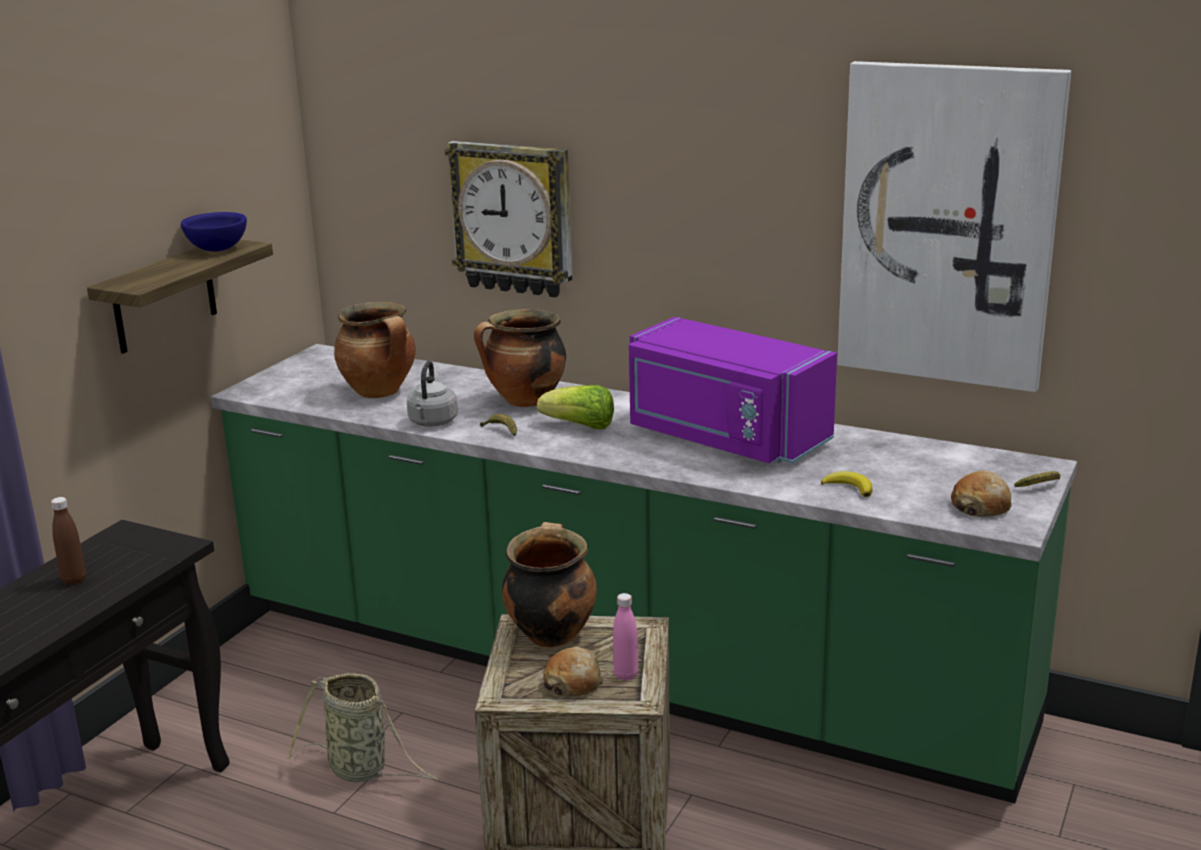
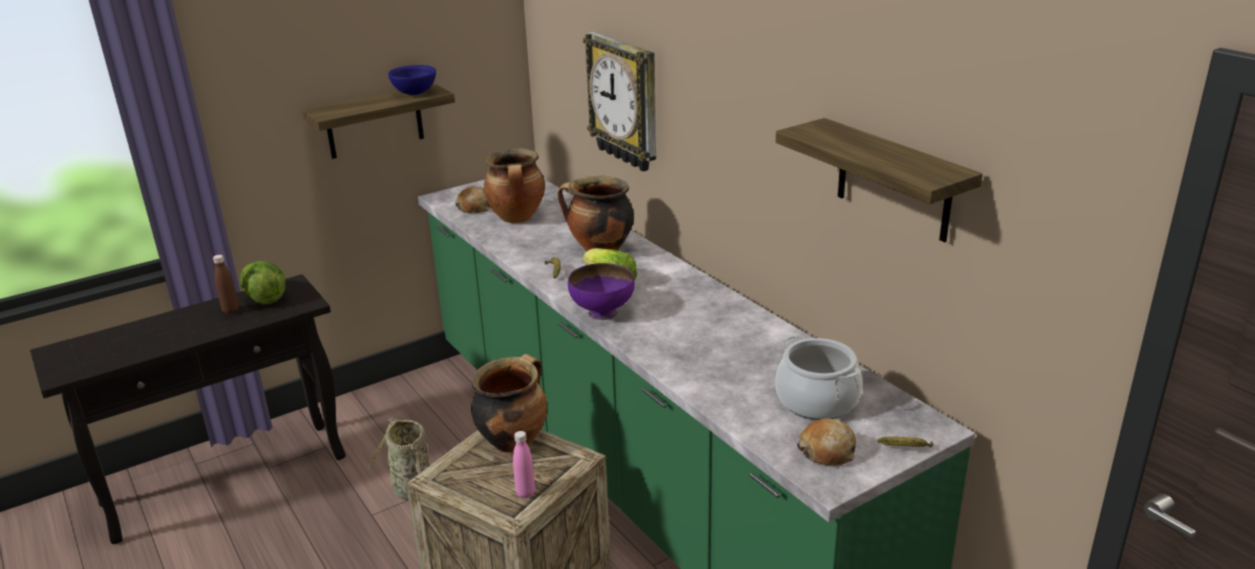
camera: 30 degrees right, 5 degrees up
grey kettle [407,361,458,427] -> none
bread [544,646,603,697] -> bread moved to [455,186,490,213]
purple microwave [629,317,837,463] -> none
banana [821,471,872,497] -> none
picture [837,61,1071,392] -> shelf [776,118,983,242]
none -> lettuce [240,261,286,304]
none -> purple bowl [568,263,635,320]
none -> cooking pot [775,334,862,420]

